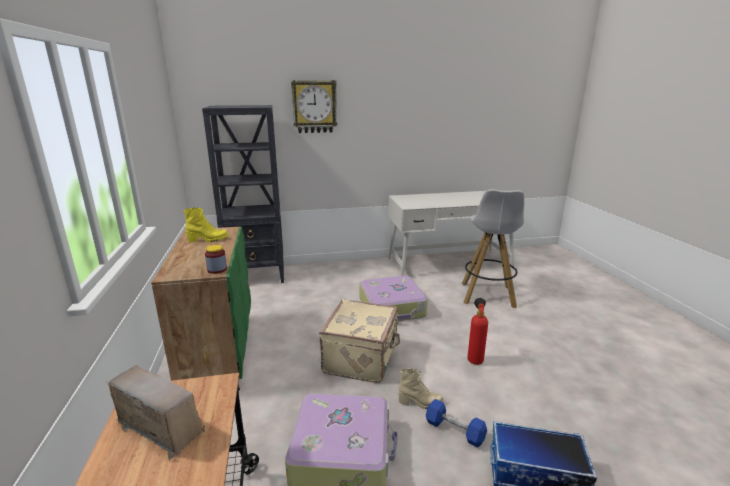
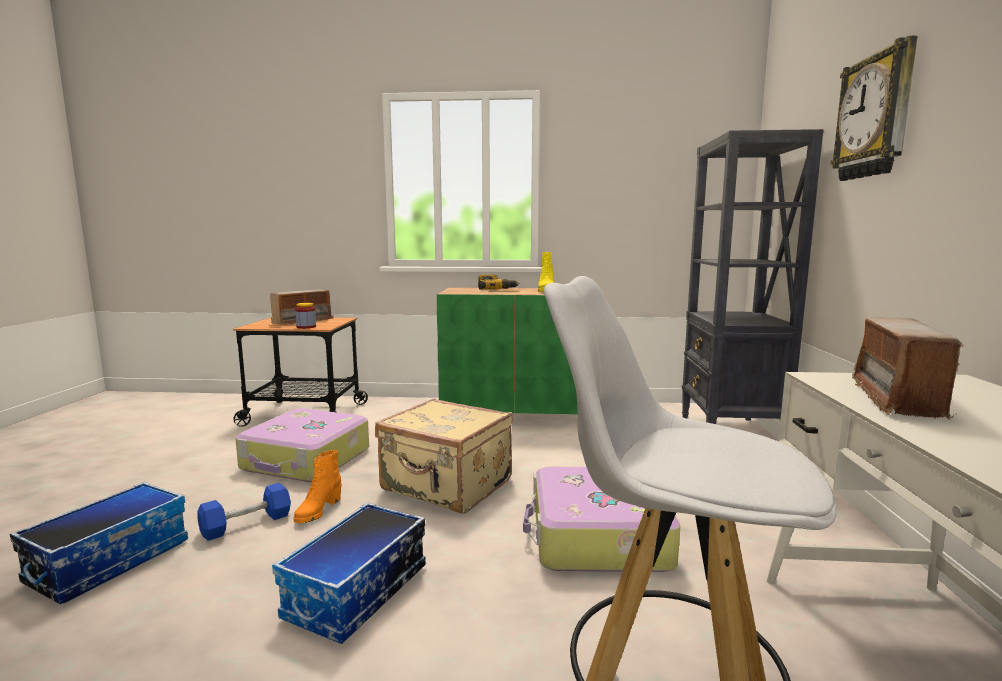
camera: 105 degrees right, 10 degrees down
jar [205,245,227,274] -> jar moved to [295,303,316,329]
beige boot [398,368,443,409] -> orange boot [294,450,341,523]
fire extinguisher [467,298,488,365] -> storage box [272,502,426,644]
none -> power drill [478,275,519,290]
none -> radio [852,317,963,420]

